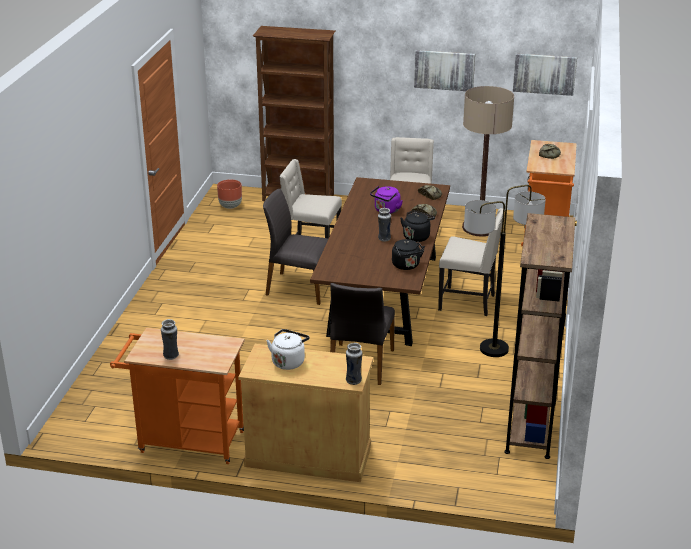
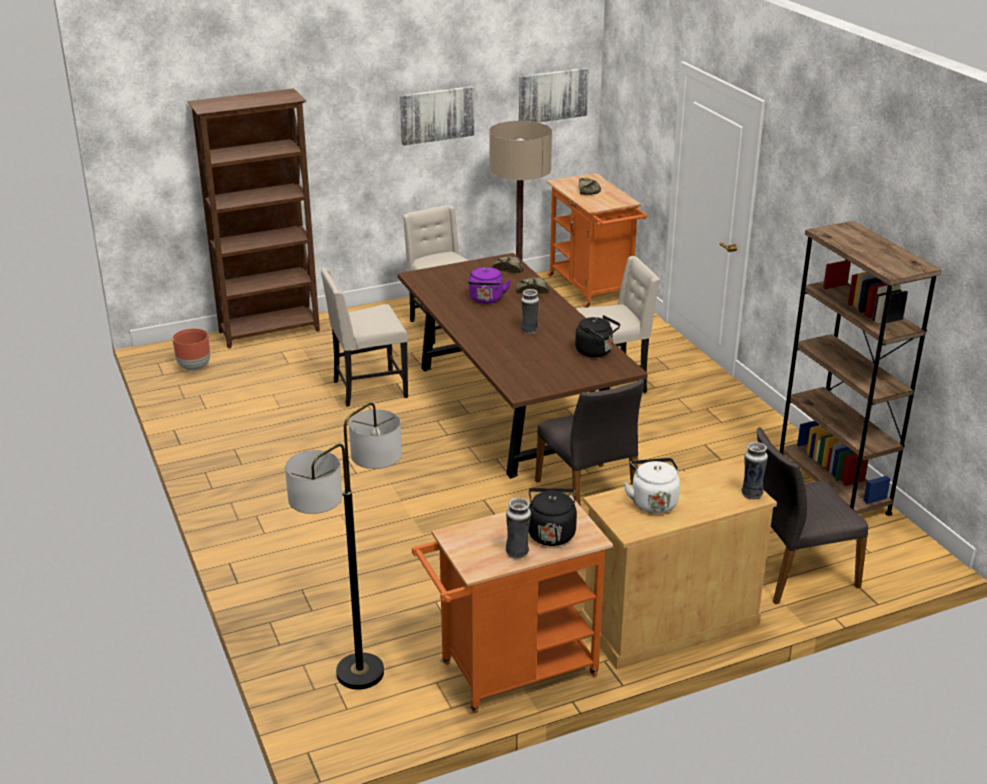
camera: 35 degrees left, 0 degrees up
grey chair [263,189,328,305] -> grey chair moved to [757,427,868,604]
black kettle [400,210,435,242] -> black kettle moved to [529,488,577,546]
floor lamp [464,185,546,357] -> floor lamp moved to [285,403,402,690]

